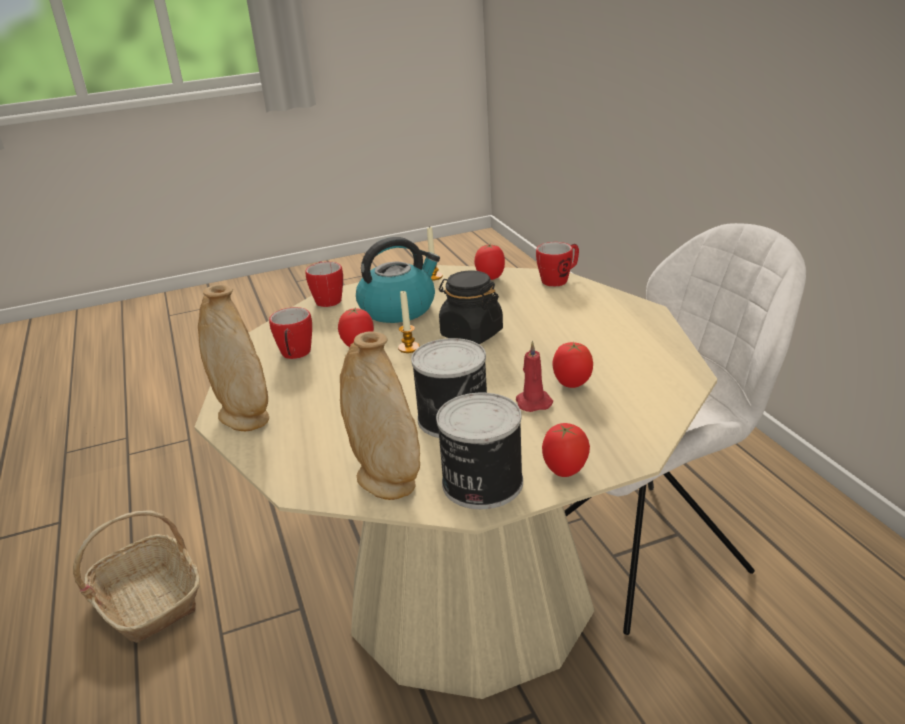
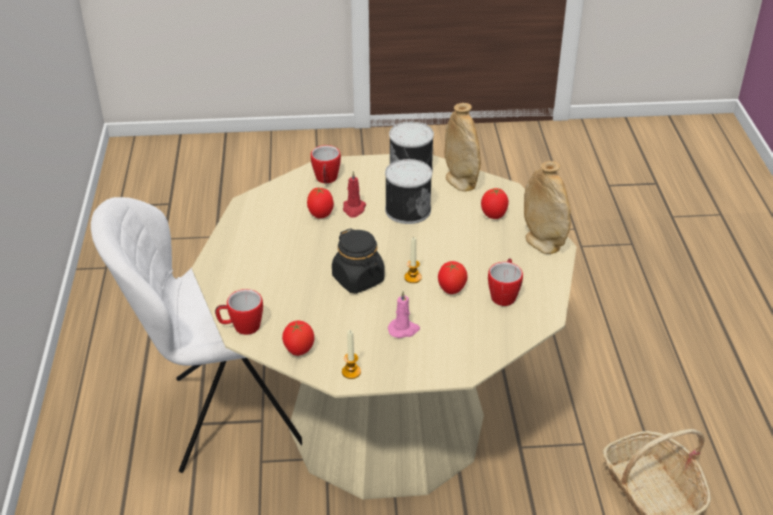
camera: 165 degrees left, 10 degrees up
mug [305,261,343,307] -> mug moved to [311,145,341,183]
kettle [356,237,440,323] -> pink candle [388,291,420,338]
tomato [542,423,590,477] -> tomato moved to [481,188,509,219]

